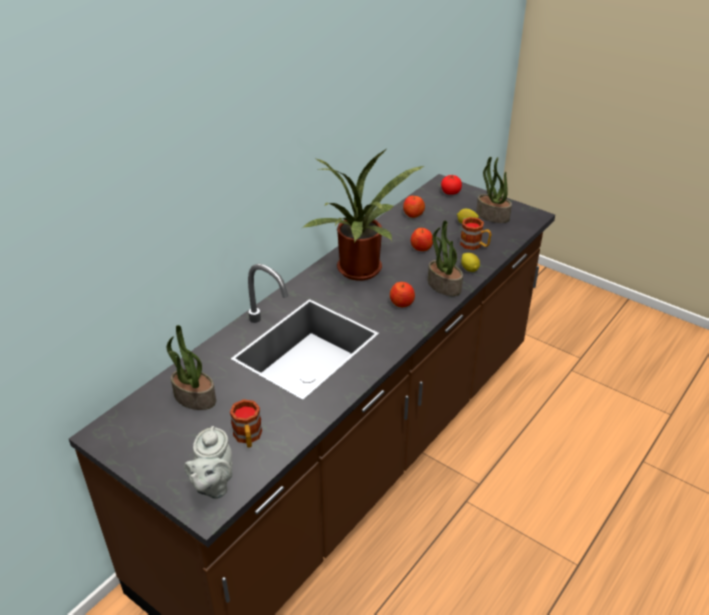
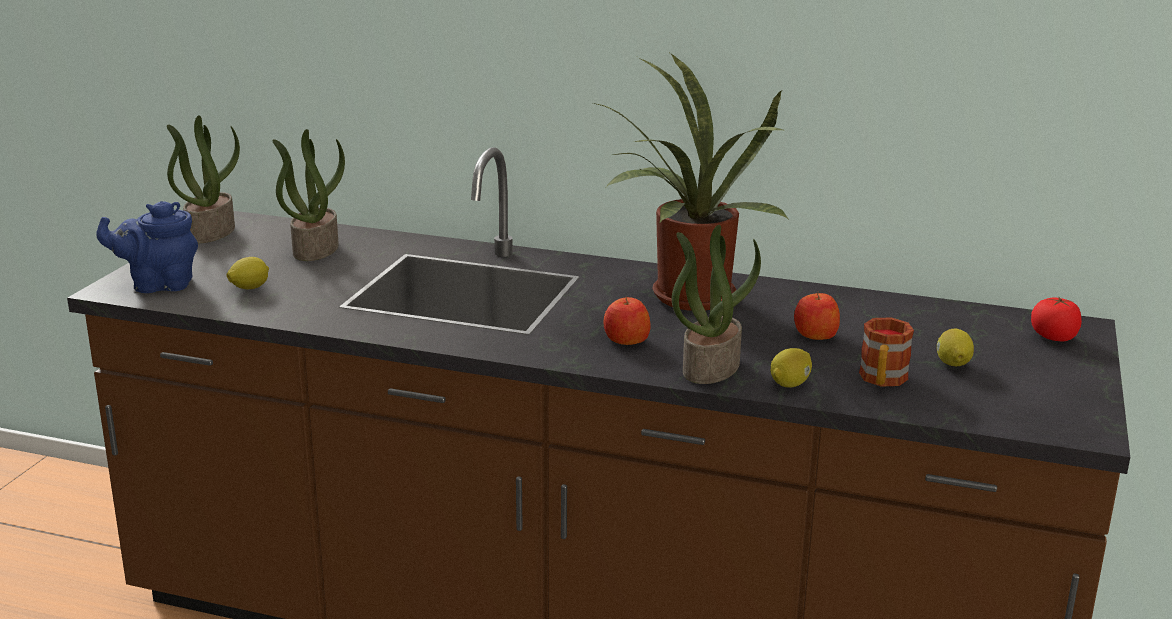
camera: 70 degrees right, 15 degrees down
grey teapot [184,426,233,499] -> blue teapot [96,201,198,293]
mug [230,399,262,447] -> lemon [227,257,269,289]
apple [403,196,425,218] -> none
potted plant [476,157,512,223] -> potted plant moved to [167,115,240,243]

